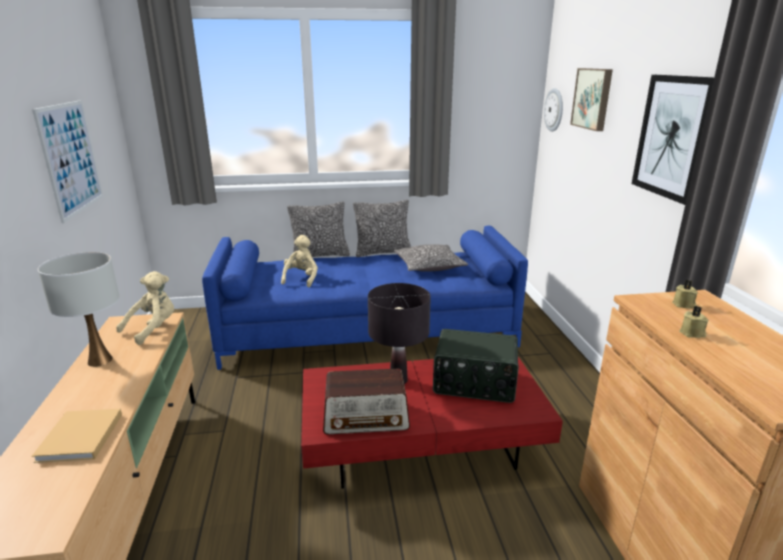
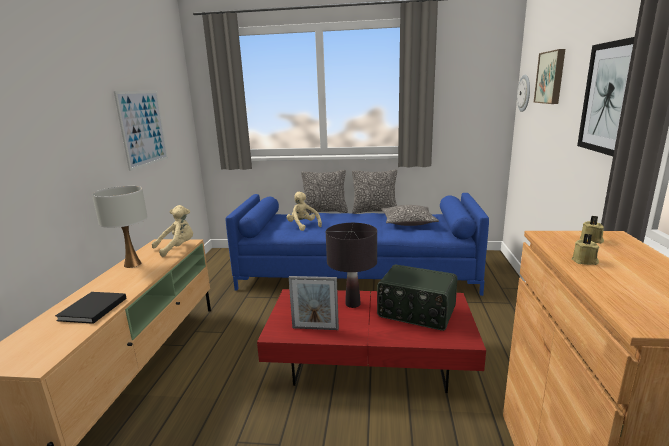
camera: 15 degrees right, 5 degrees down
beige book [32,409,122,463] -> black book [55,292,127,324]
beige plush toy [281,235,318,287] -> beige plush toy turned 60 degrees counterclockwise [287,192,322,231]
radio [323,369,410,434] -> picture frame [289,276,339,330]

